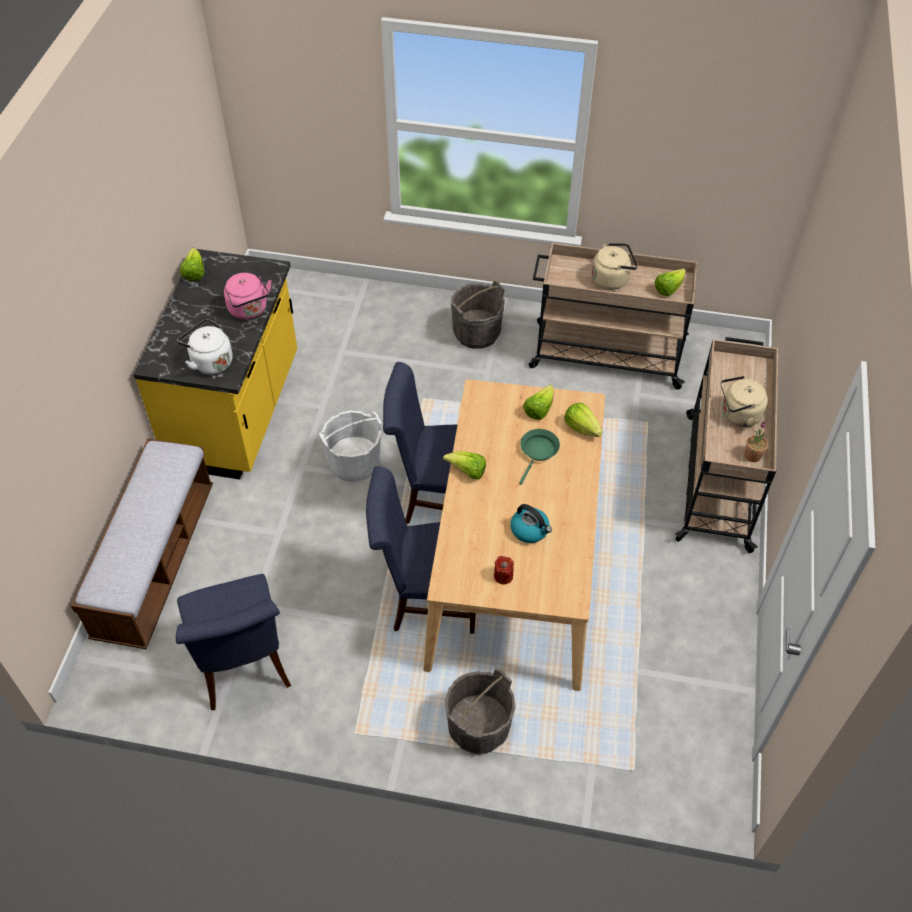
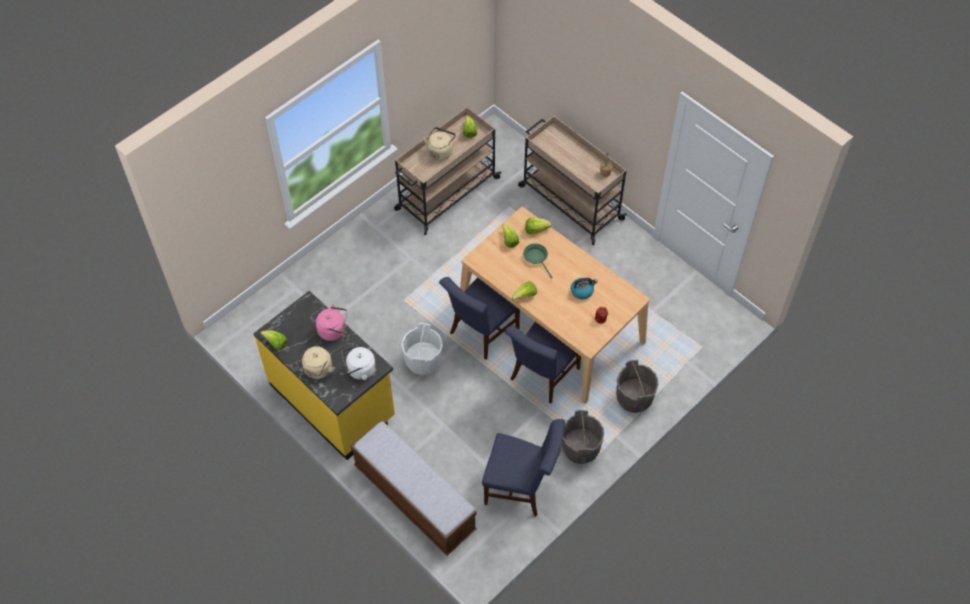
camera: 55 degrees left, 5 degrees up
grey bucket [451,281,505,349] -> grey bucket moved to [562,410,604,464]
beige kettle [721,376,768,427] -> beige kettle moved to [296,346,335,379]

